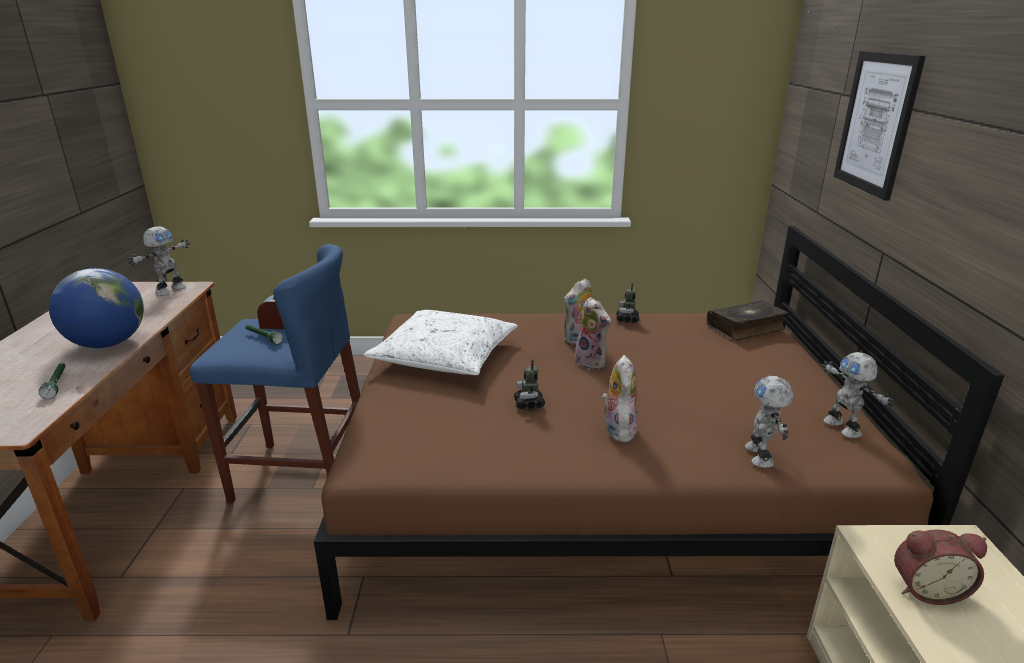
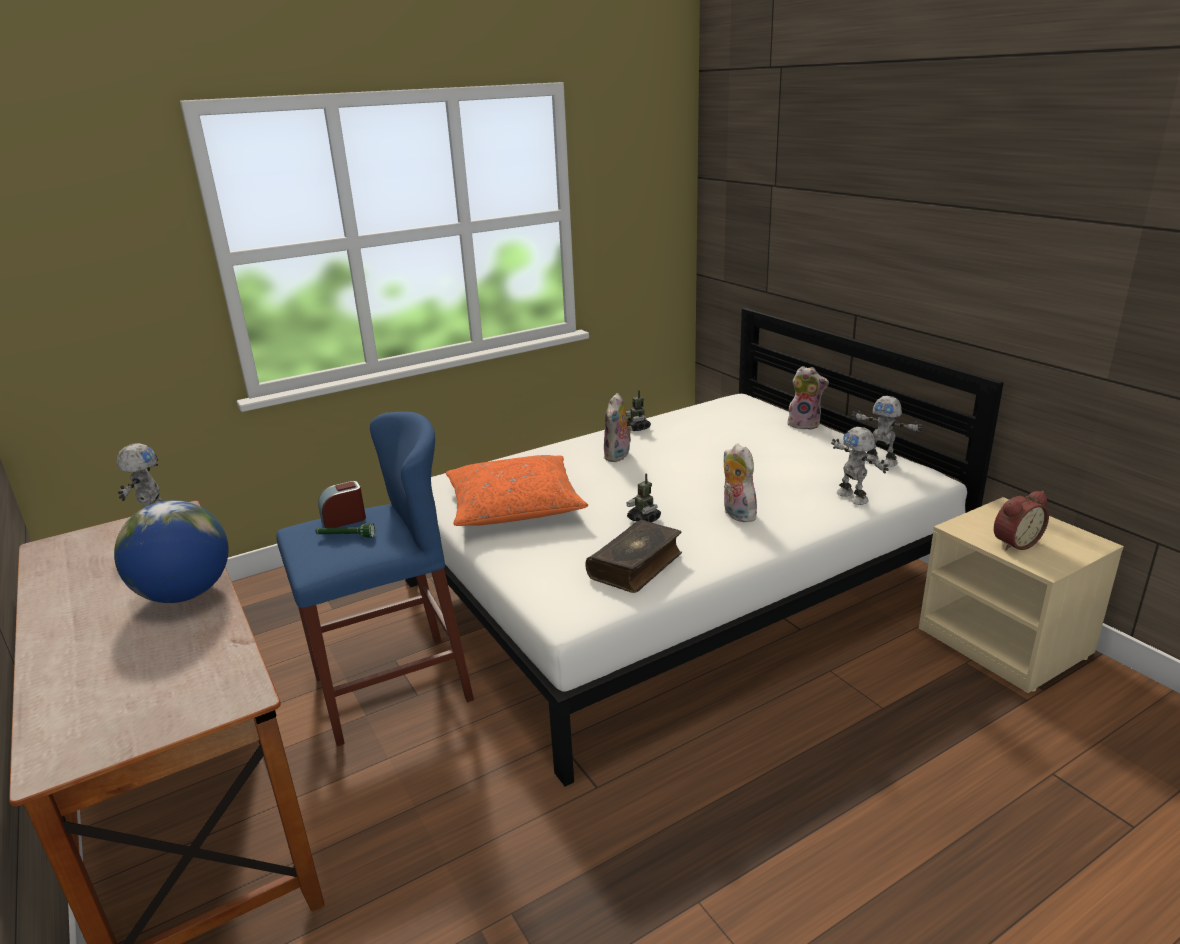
camera: 30 degrees left, 0 degrees up
green flashlight [39,363,66,399] -> none
brown bed [314,226,1005,620] -> white bed [405,308,1004,787]
white pillow [364,310,518,375] -> orange pillow [446,455,588,526]
plush toy [575,297,611,370] -> plush toy moved to [787,366,829,430]
book [707,300,788,341] -> book moved to [585,520,682,593]
picture [834,51,926,200] -> none

